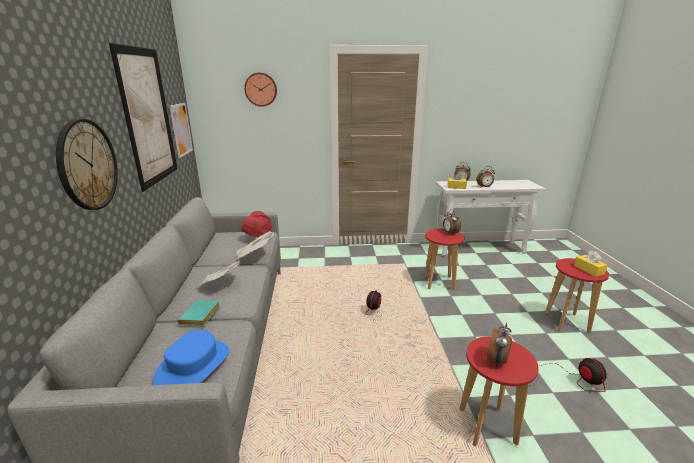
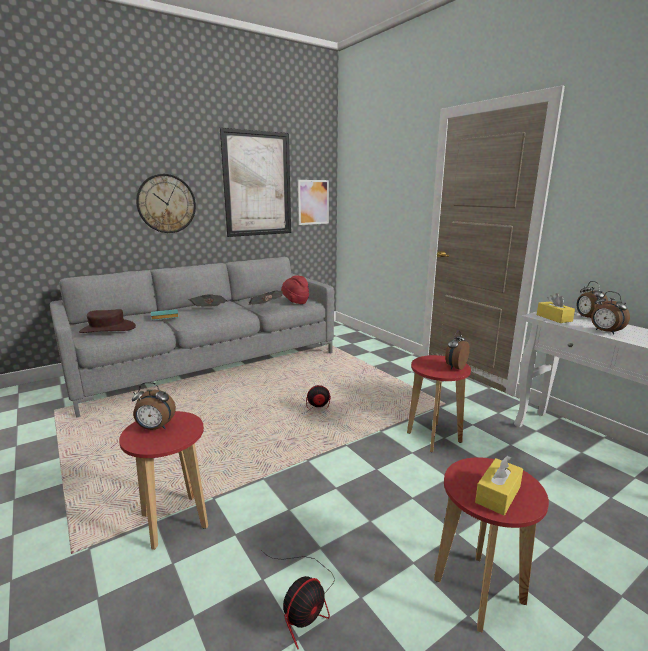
camera: 60 degrees right, 5 degrees down
blue hat [153,330,229,385] -> brown hat [79,309,136,333]
wall clock [244,73,277,107] -> none

